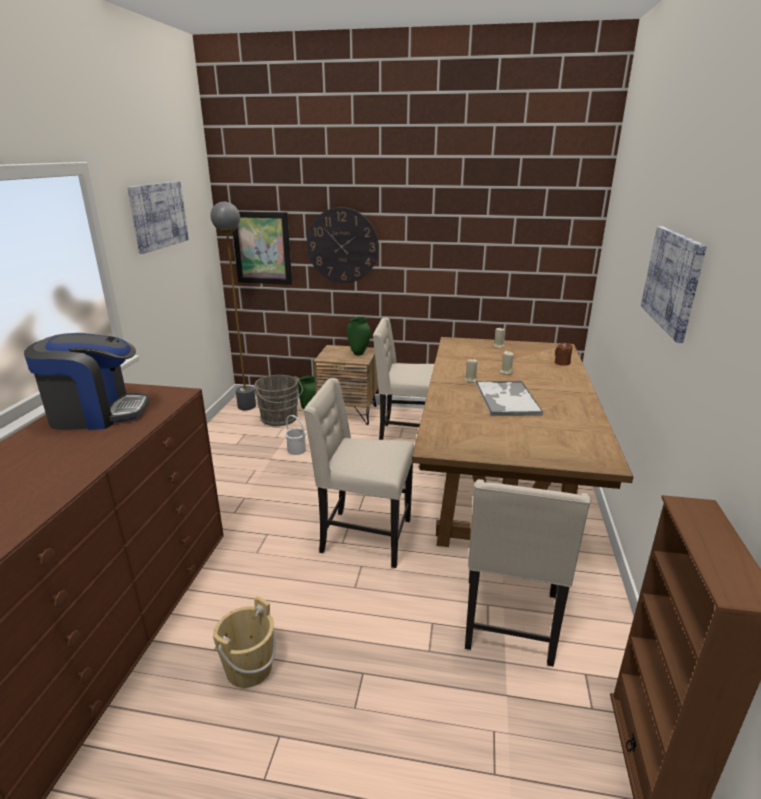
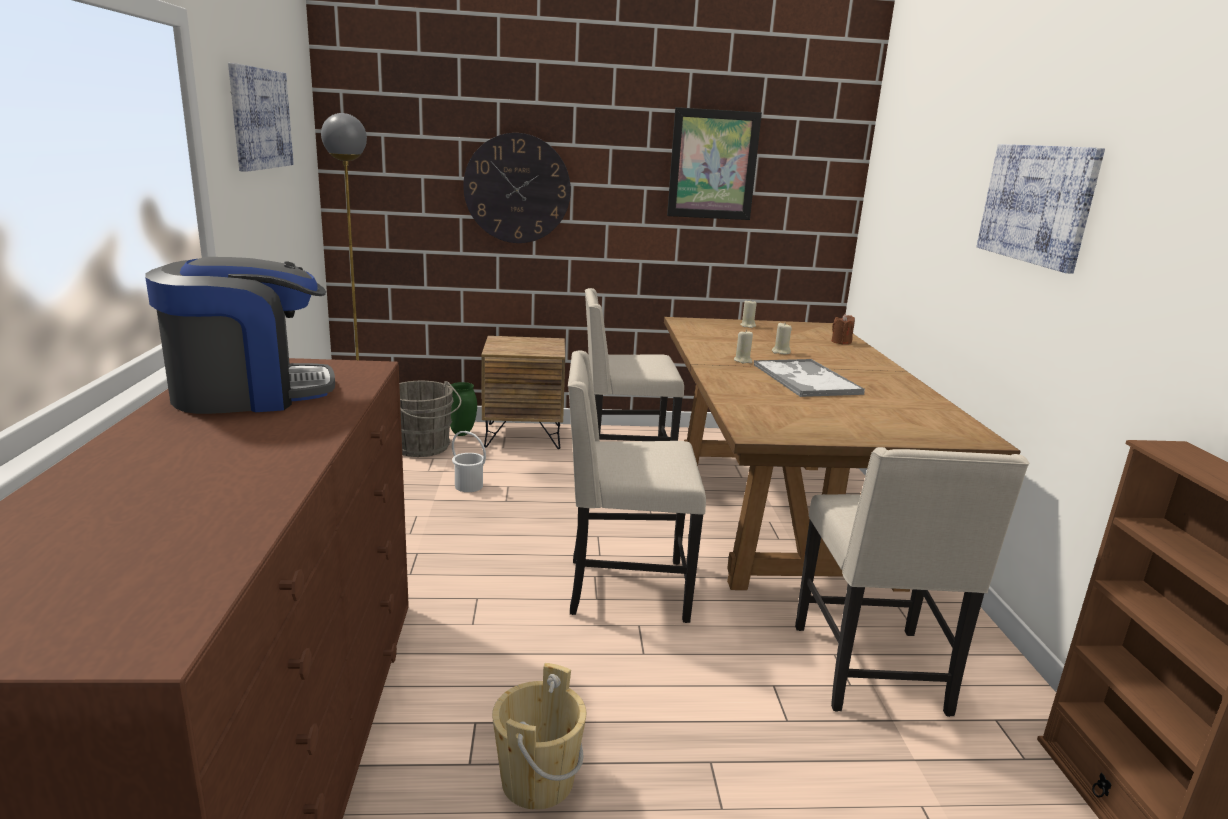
camera: 15 degrees left, 5 degrees down
picture [233,211,292,285] -> picture moved to [667,107,762,220]
green vase [346,317,371,356] -> none

